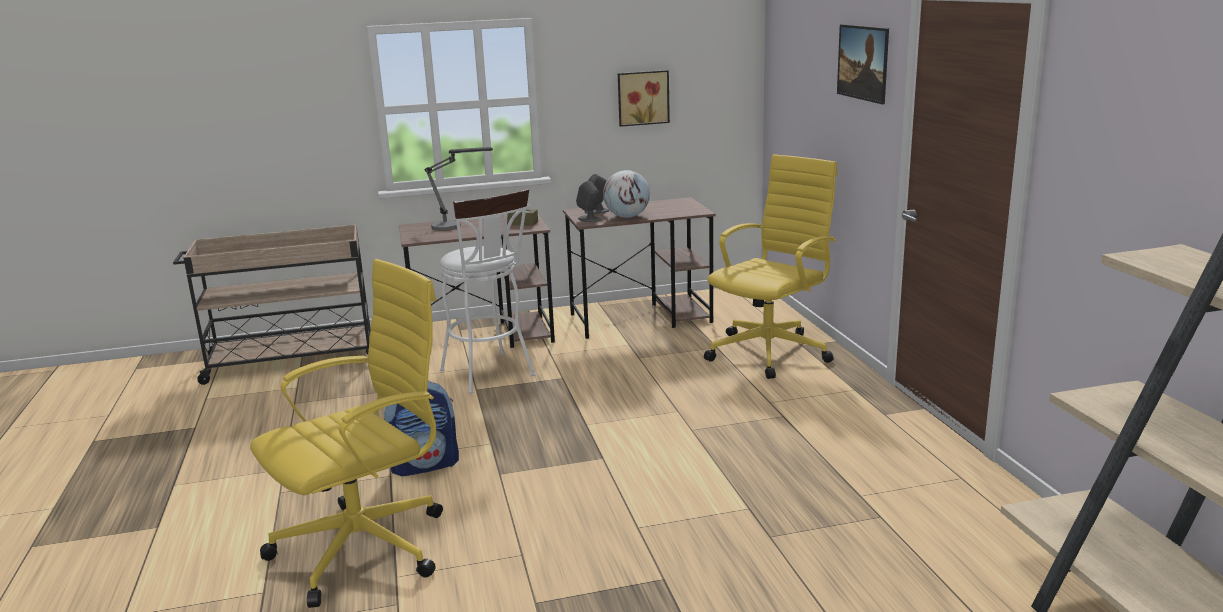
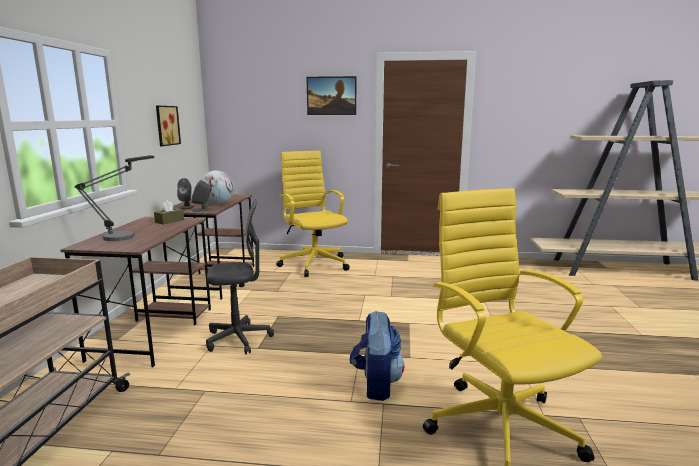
camera: 70 degrees left, 5 degrees down
white stool [440,189,535,394] -> grey office chair [206,199,274,354]

